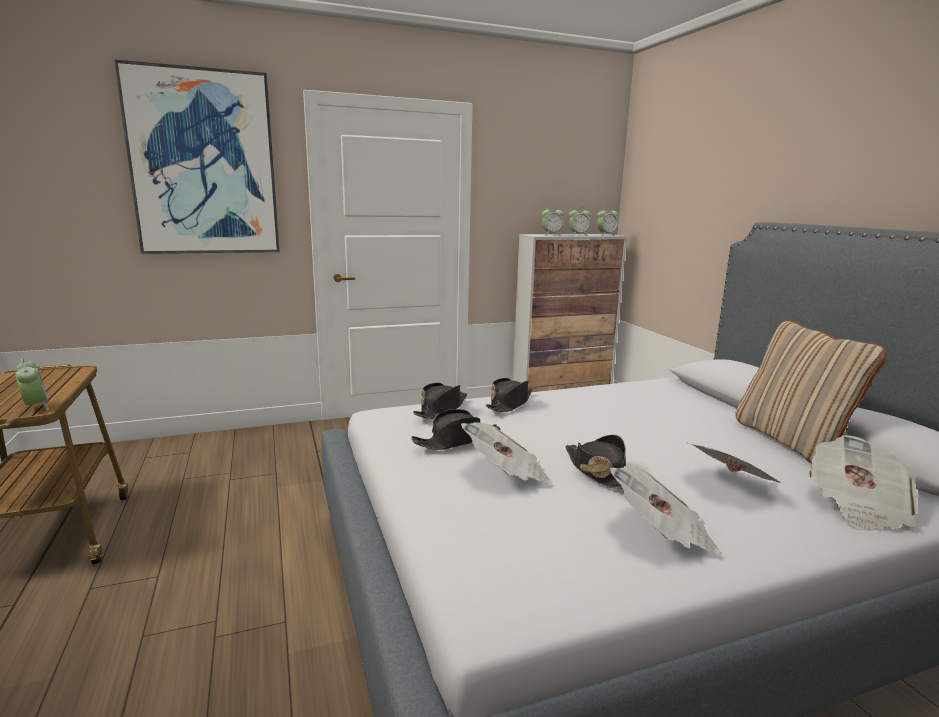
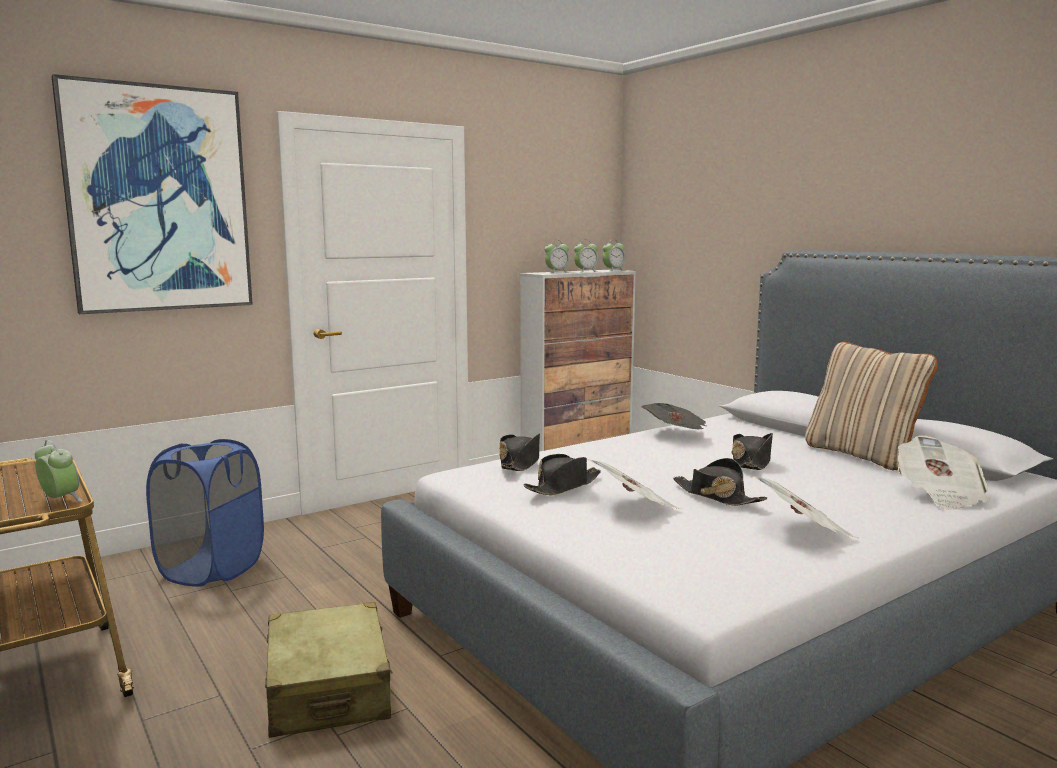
camera: 15 degrees left, 5 degrees down
black hat [486,378,532,412] -> black hat moved to [732,433,773,470]
newspaper [687,443,781,483] -> newspaper moved to [641,403,706,429]
none -> blue laundry basket [146,439,264,587]
none -> beige suitcase [265,602,393,738]

